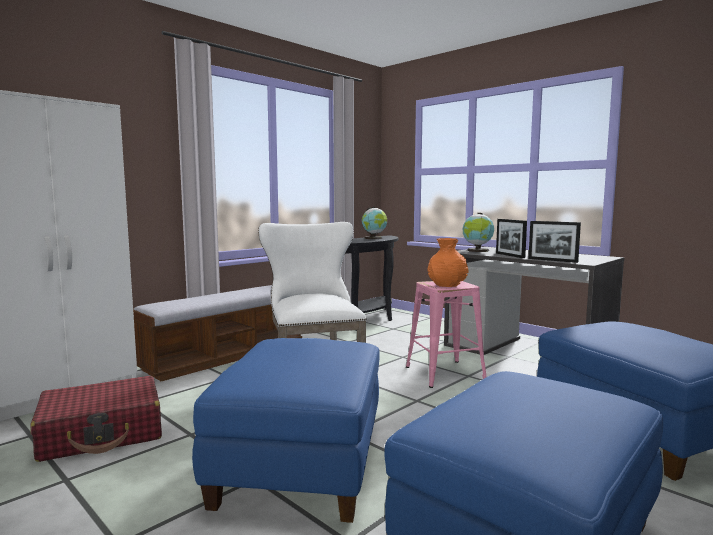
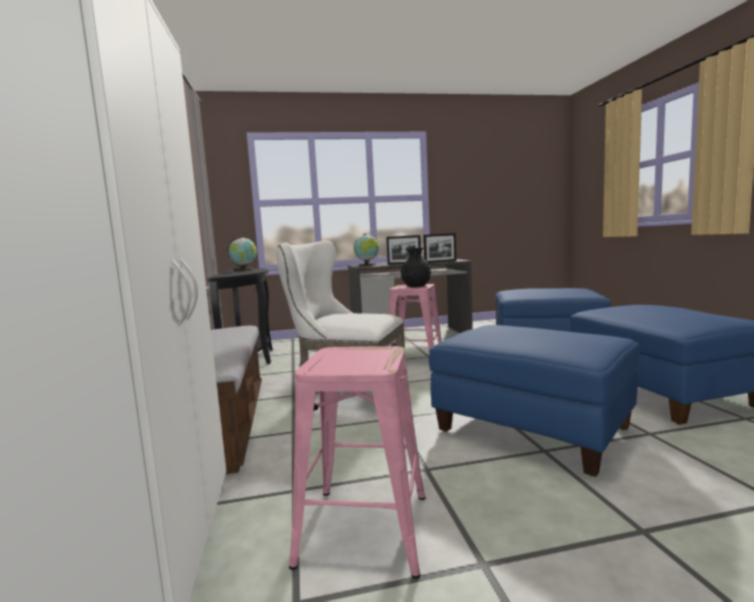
camera: 55 degrees left, 0 degrees up
red suitcase [31,376,162,462] -> pink stool [289,346,426,579]
orange vase [428,238,469,287] -> black vase [401,248,431,287]

